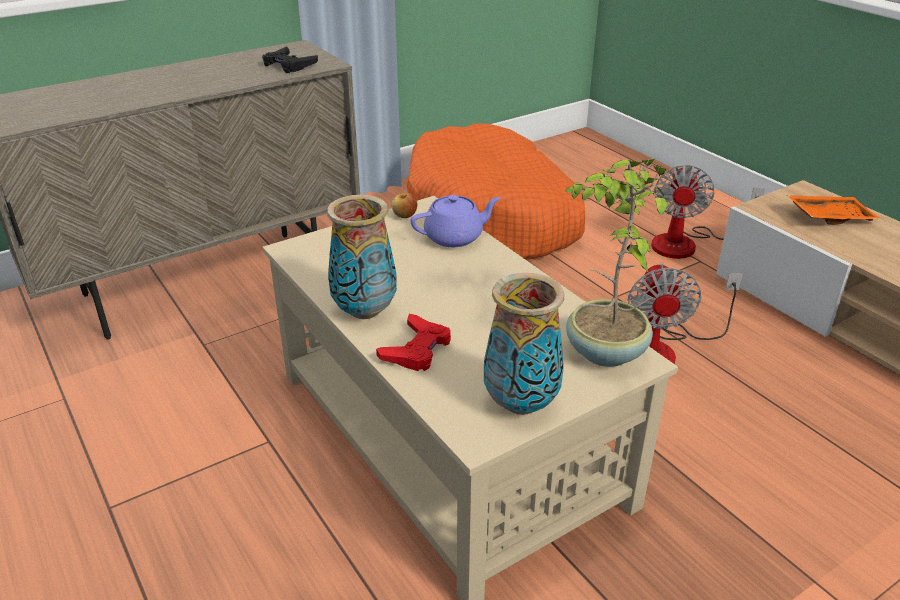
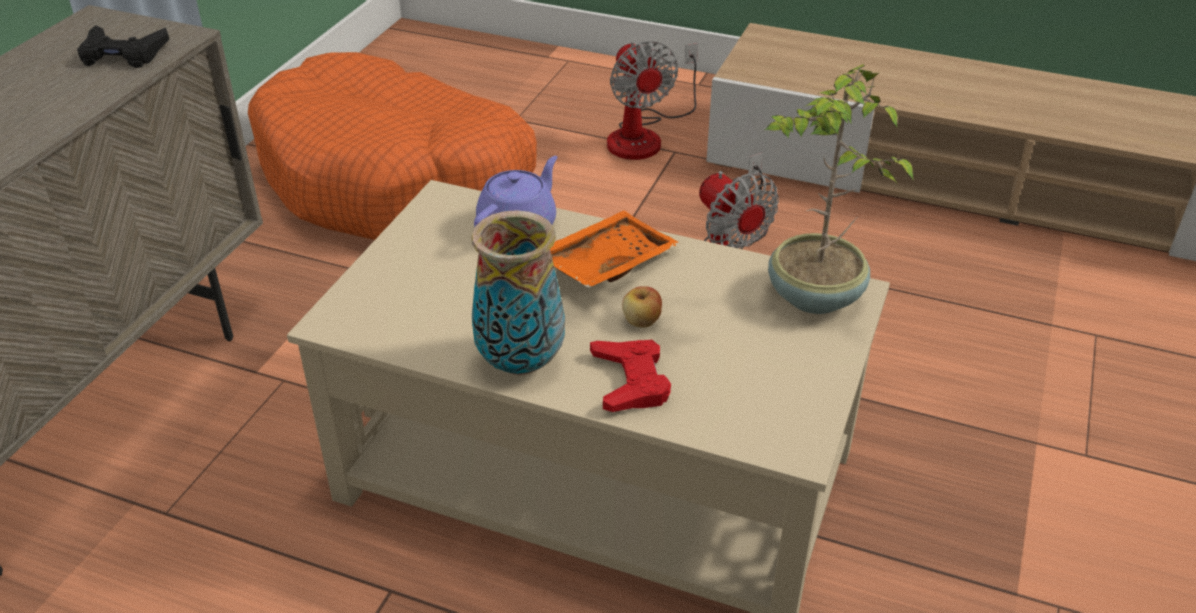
camera: 35 degrees left, 5 degrees up
apple [391,193,417,218] -> apple moved to [622,286,662,327]
vase [484,273,564,415] -> none
orange tray [787,195,882,225] -> orange tray moved to [550,211,681,288]

